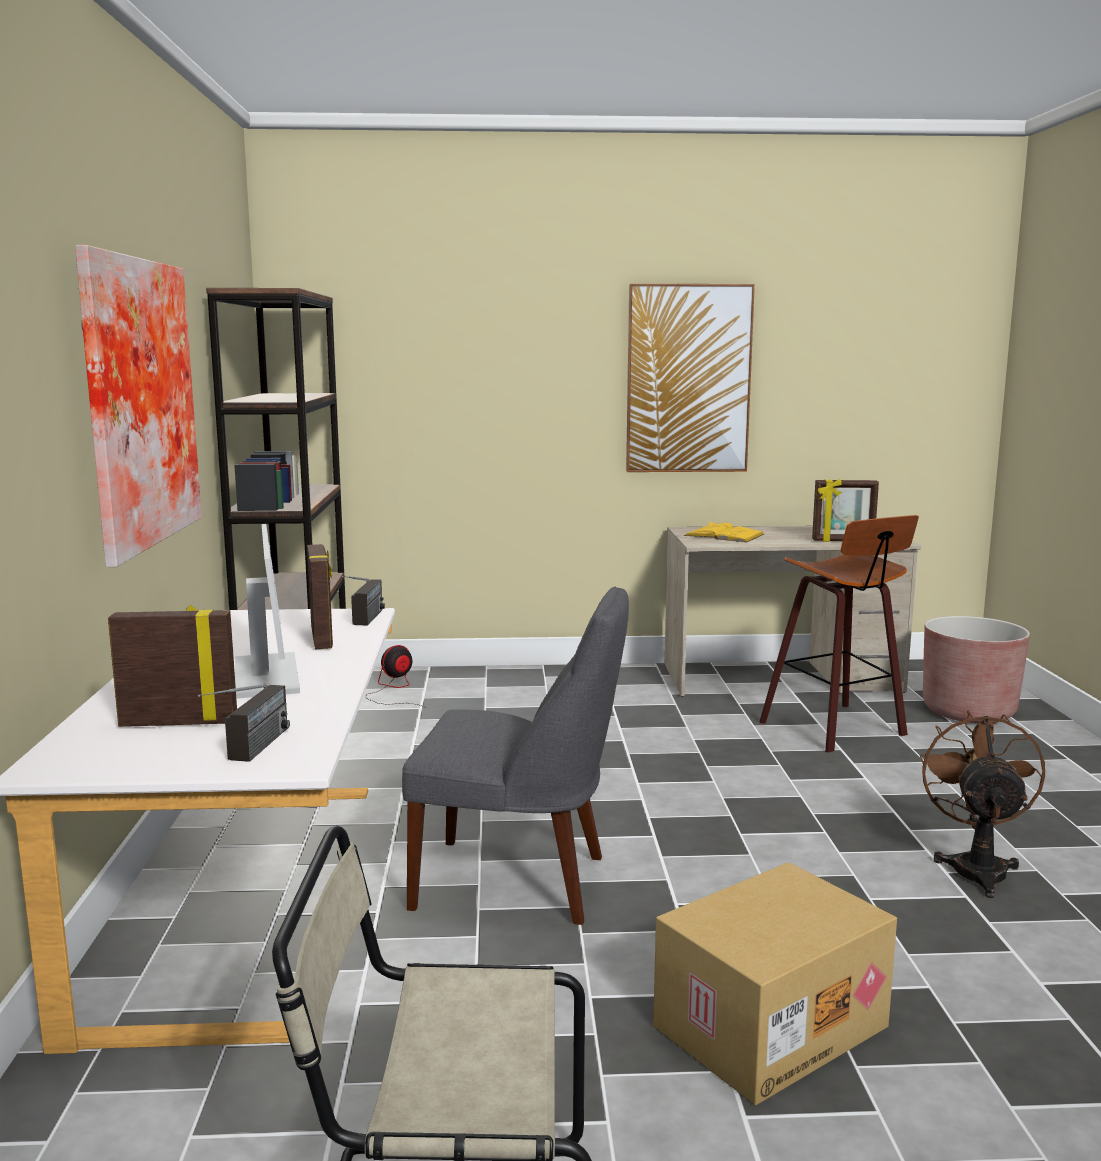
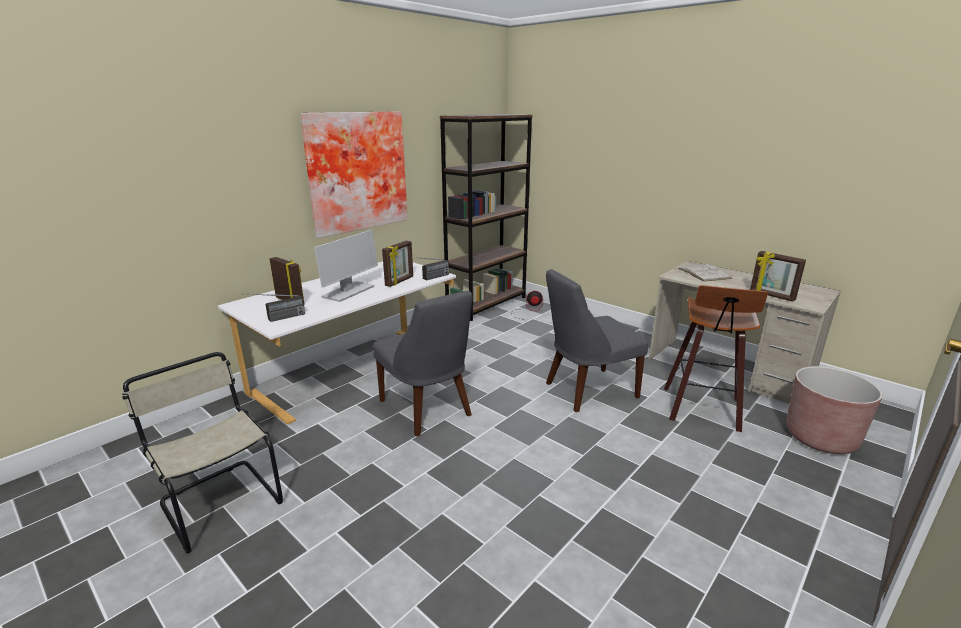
camera: 45 degrees right, 10 degrees up
picture [626,284,755,472] -> none
cardboard box [653,862,897,1105] -> none
yellow book [684,522,764,542] -> white book [678,263,732,282]
brown fan [920,710,1045,898] -> none
none -> grey chair [546,269,648,412]

